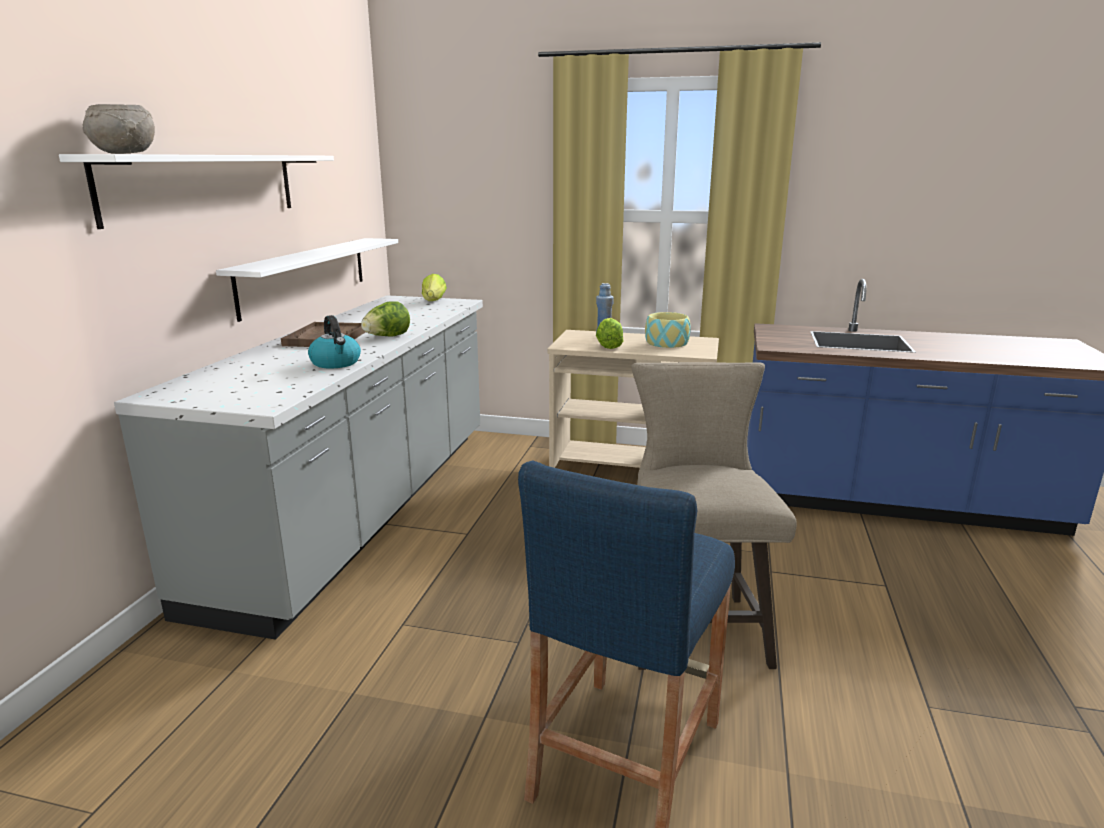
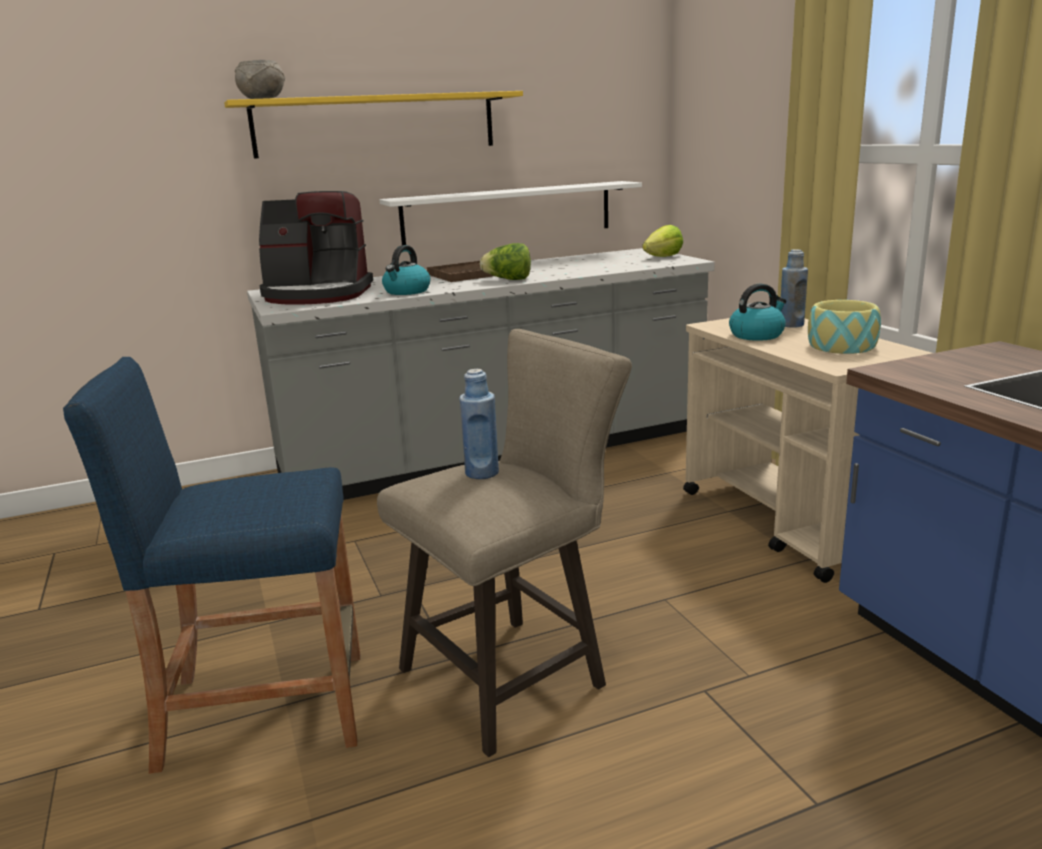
camera: 55 degrees right, 0 degrees up
white shelf [59,154,334,229] -> yellow shelf [224,91,523,159]
lettuce [596,318,623,349] -> kettle [729,284,786,341]
none -> coffee machine [259,191,373,305]
none -> blue bottle [459,369,499,479]

